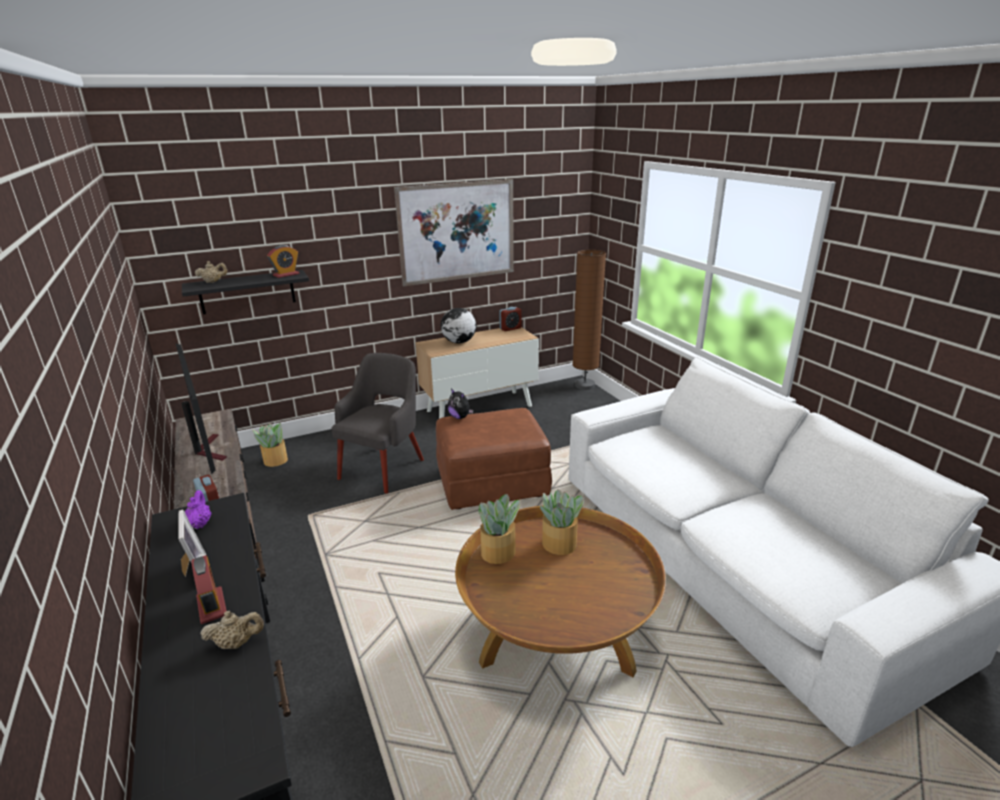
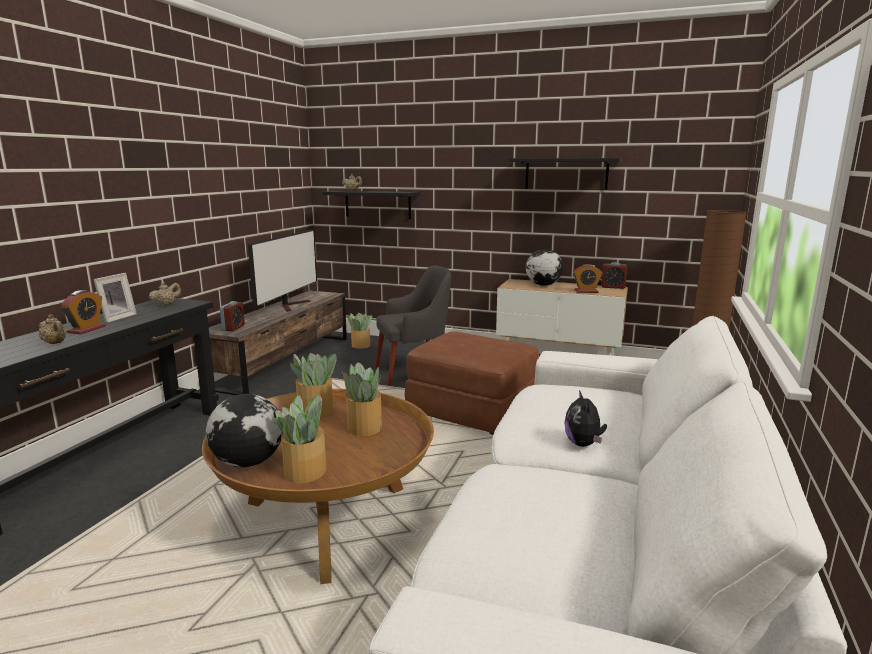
camera: 45 degrees right, 10 degrees down
purple teapot [185,490,211,529] -> beige teapot [149,282,181,306]
alarm clock [267,245,300,278] -> alarm clock moved to [573,264,603,293]
picture [394,179,514,287] -> black shelf [509,158,622,190]
plush toy [448,388,473,419] -> plush toy moved to [564,390,607,447]
none -> globe [206,394,283,467]
none -> potted plant [275,395,326,483]

